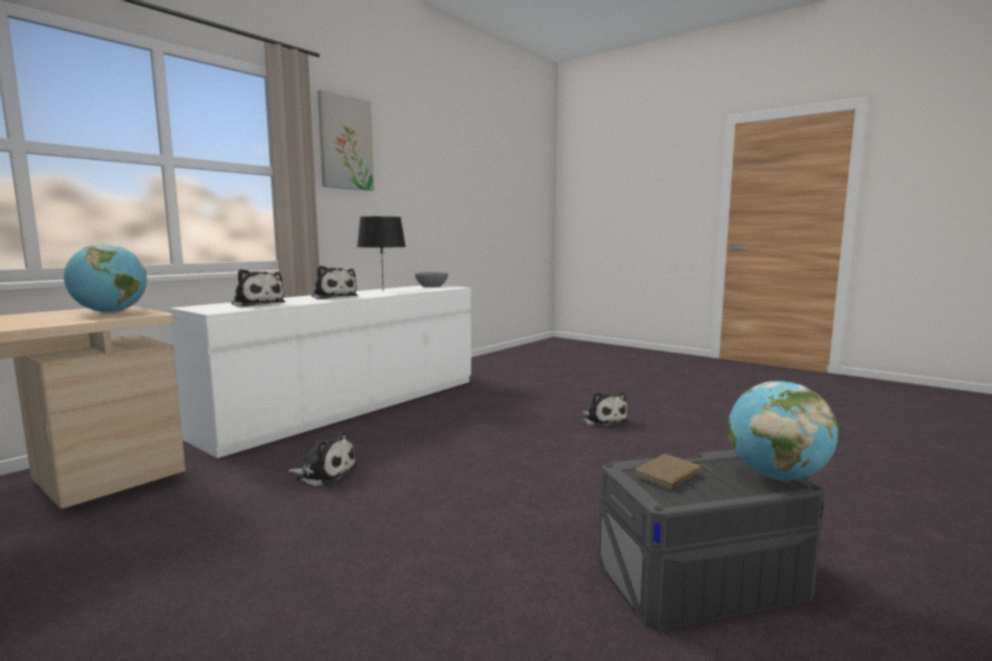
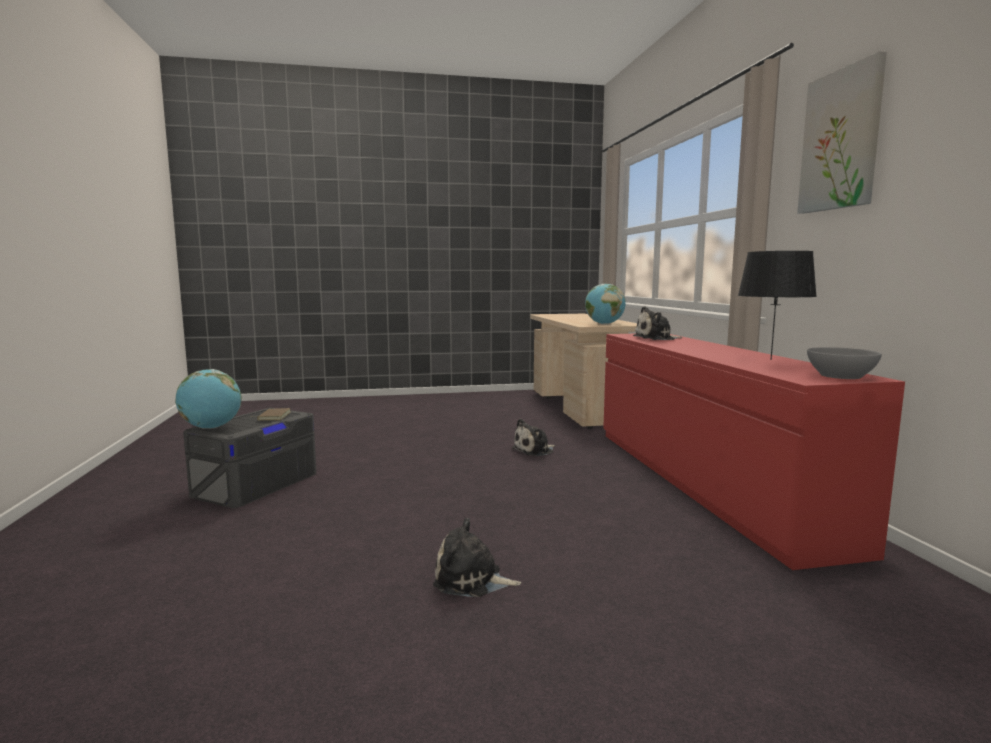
camera: 130 degrees right, 0 degrees up
white dresser [169,285,471,458] -> red dresser [603,334,905,570]
plush toy [311,266,357,299] -> none

